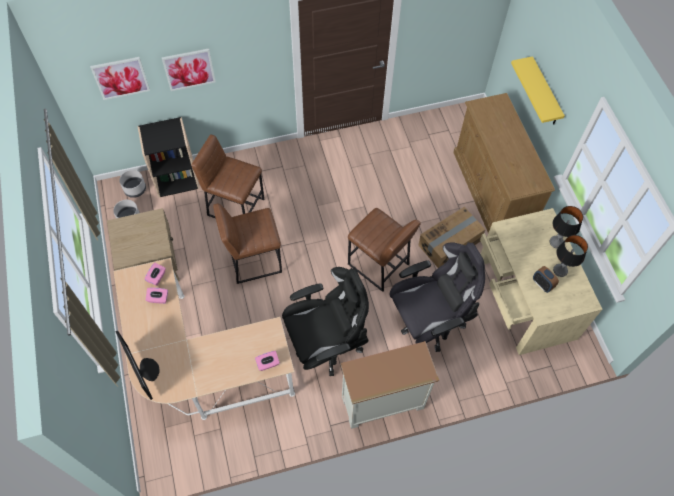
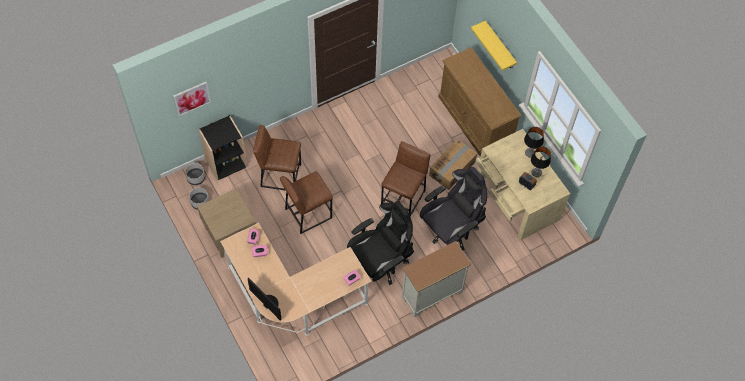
camera: 15 degrees left, 0 degrees up
picture [162,48,216,91] -> none
brown chair [348,208,421,292] -> brown chair turned 90 degrees counterclockwise [381,141,430,217]

